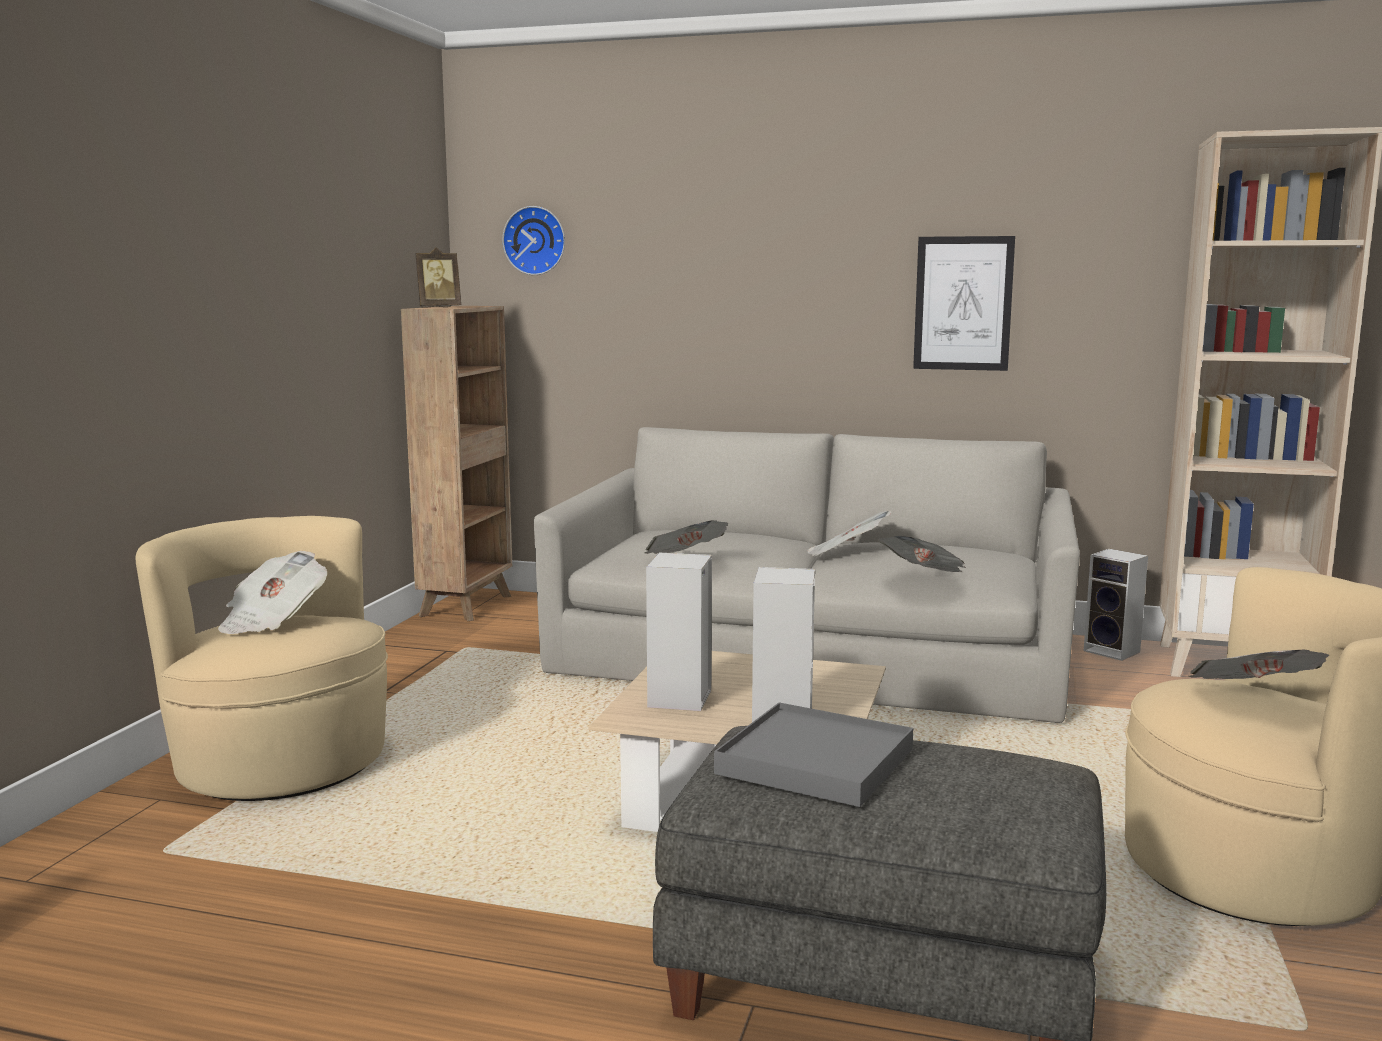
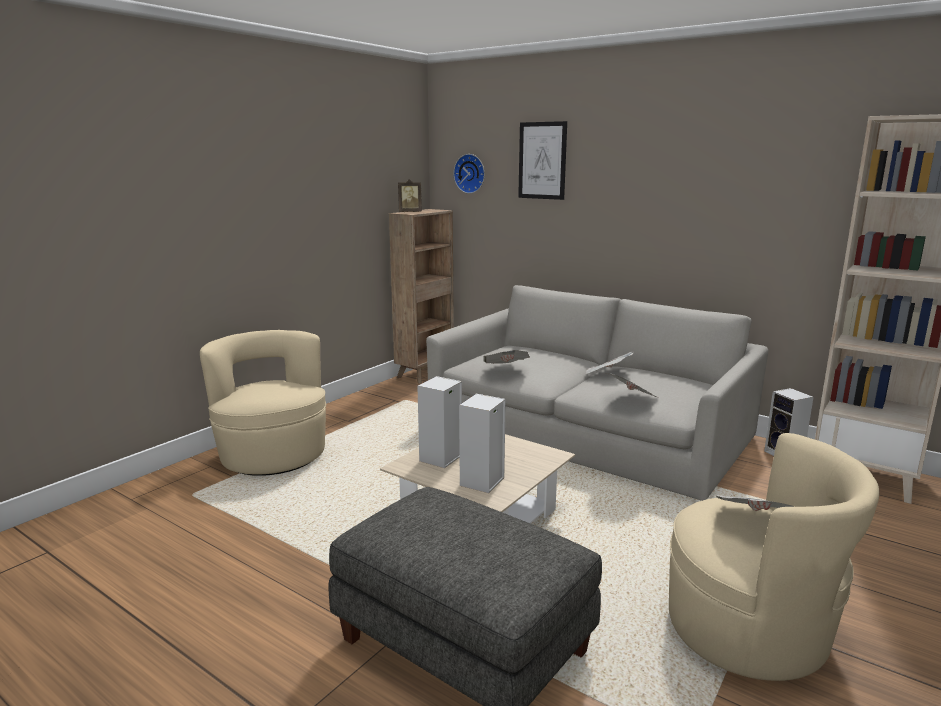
camera: 20 degrees right, 5 degrees up
newspaper [218,551,327,634] -> none
grey tray [714,702,913,807] -> none
picture [913,236,1015,371] -> picture moved to [518,121,567,200]

